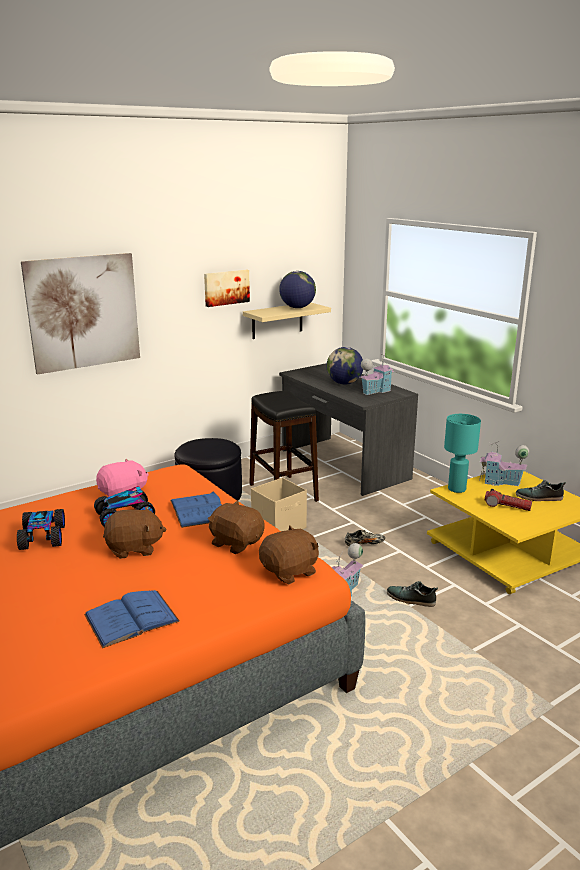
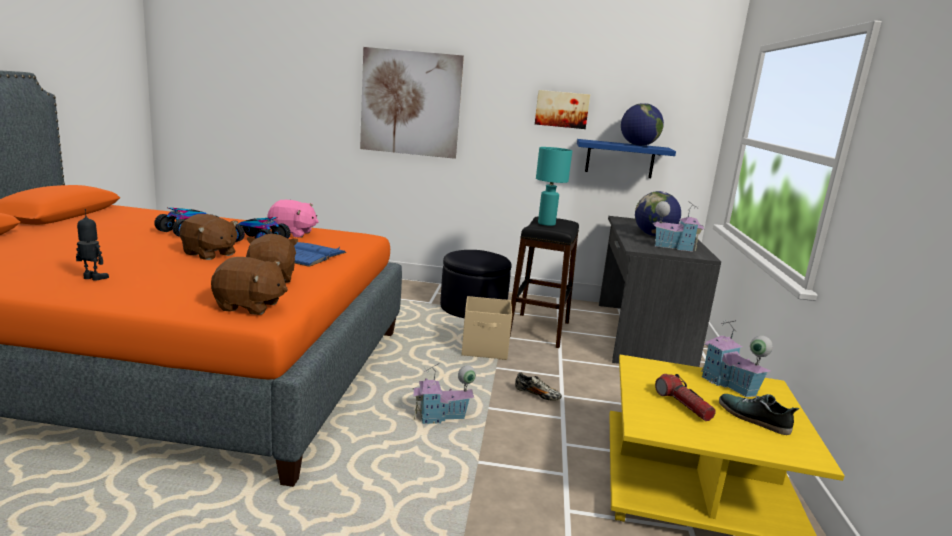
camera: 40 degrees right, 5 degrees down
blue book [84,590,180,648] -> toy robot [76,209,109,281]
beige shelf [243,303,331,339] -> blue shelf [577,139,676,178]
shoe [387,581,438,607] -> none
turquoise table lamp [444,414,481,493] -> turquoise table lamp moved to [536,147,572,226]

